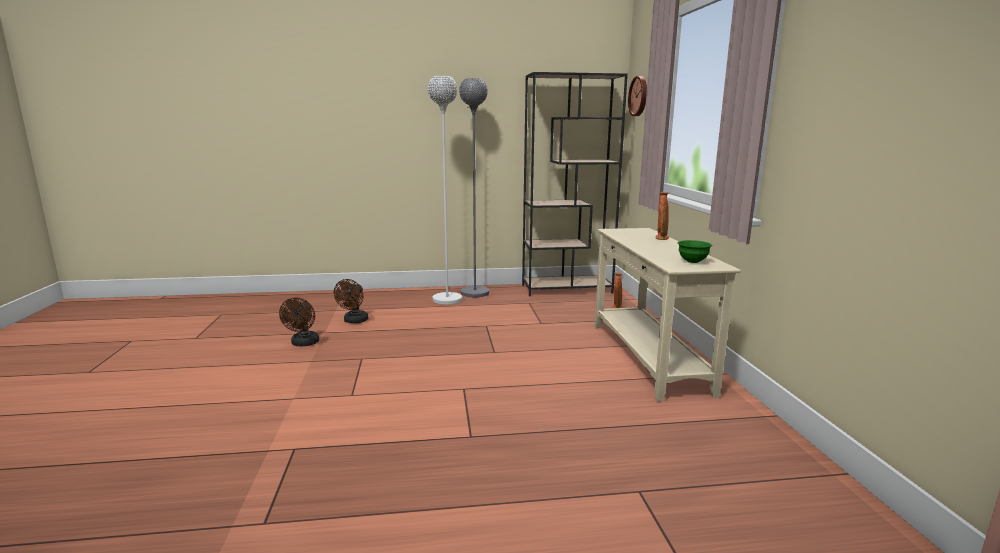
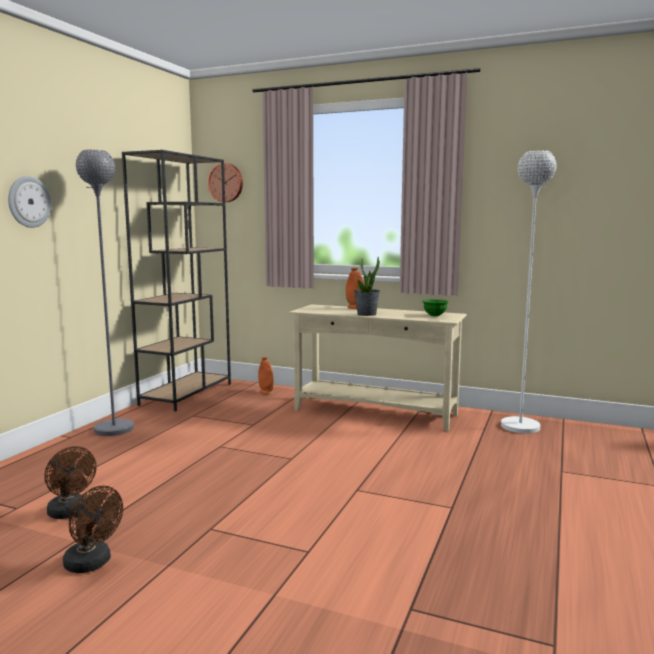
camera: 60 degrees left, 5 degrees down
white floor lamp [428,76,462,305] -> white floor lamp moved to [501,150,556,434]
none -> wall clock [8,176,51,228]
none -> potted plant [354,256,380,316]

